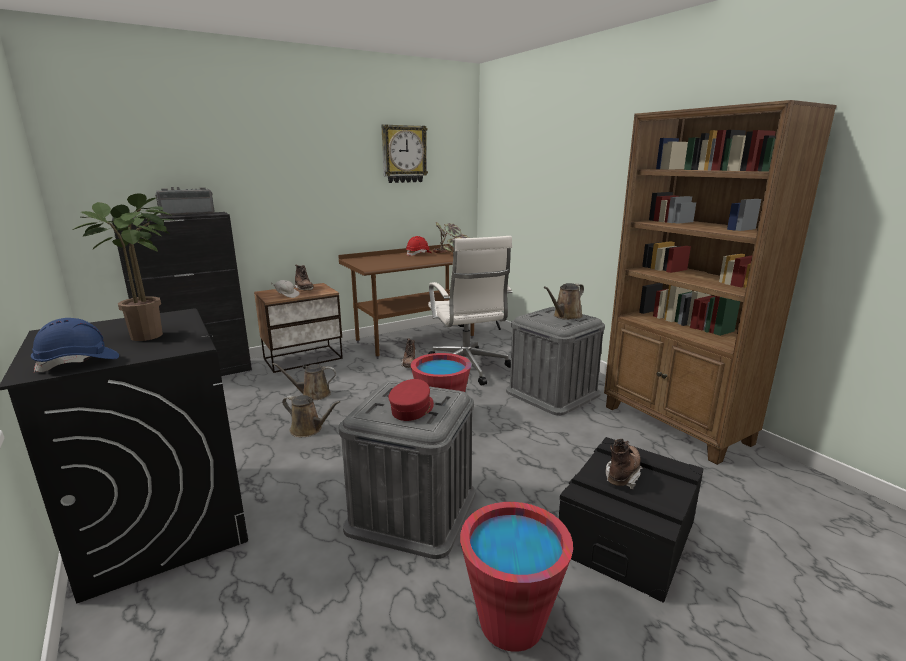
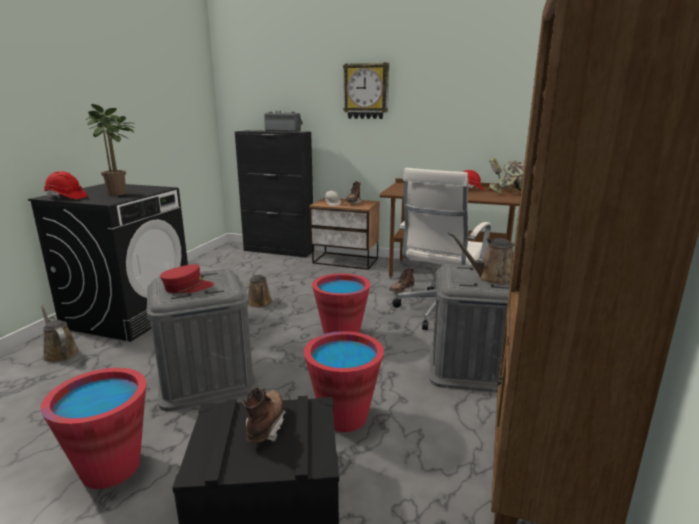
camera: 50 degrees right, 0 degrees up
blue hard hat [31,318,119,372] -> red hard hat [44,171,87,199]
brown watering can [272,363,336,400] -> brown watering can moved to [40,305,79,363]
wall clock [381,124,428,183] -> wall clock moved to [343,62,389,119]
brown boot [606,439,643,489] -> brown boot turned 75 degrees counterclockwise [243,388,286,443]
none -> red bucket [304,331,384,432]

